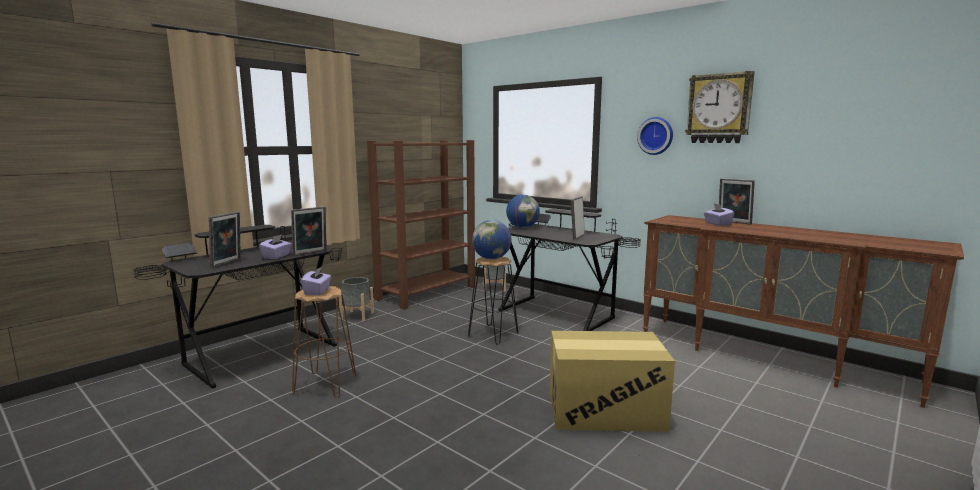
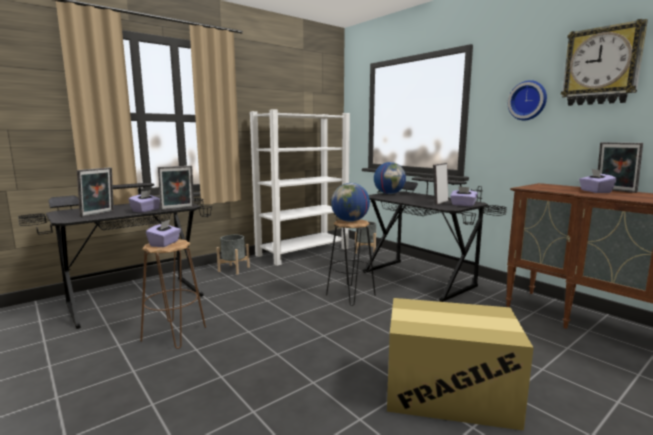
camera: 10 degrees right, 0 degrees up
brown bookcase [367,140,475,309] -> white bookcase [250,109,350,266]
none -> purple tissue box [450,186,478,206]

